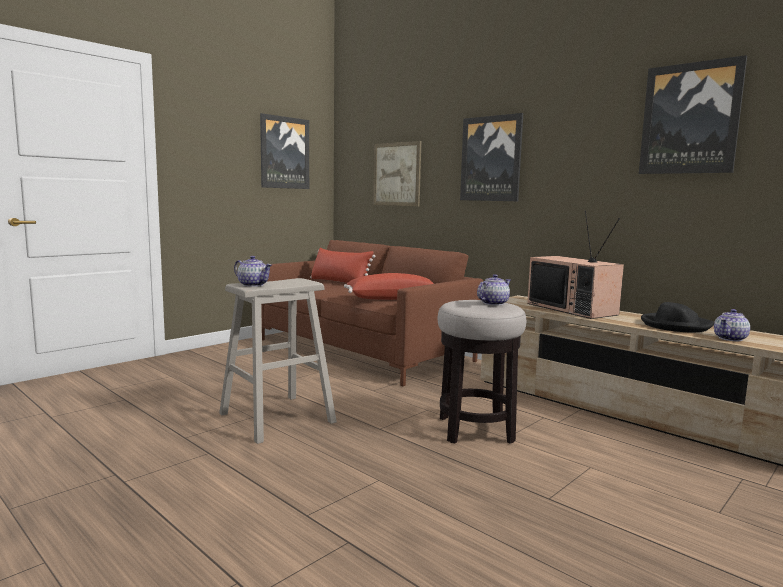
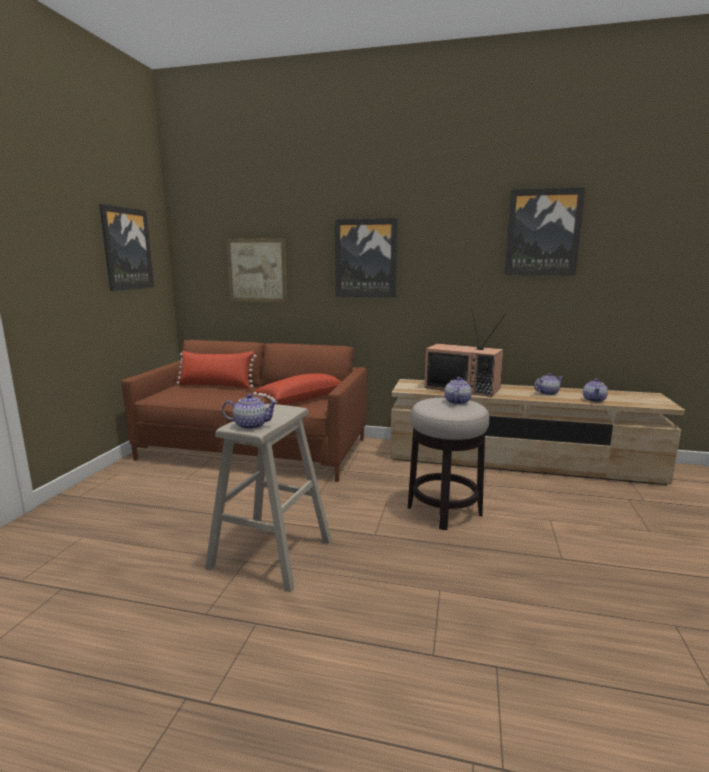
camera: 30 degrees left, 5 degrees up
black hat [641,302,714,332] -> teapot [534,373,563,395]

